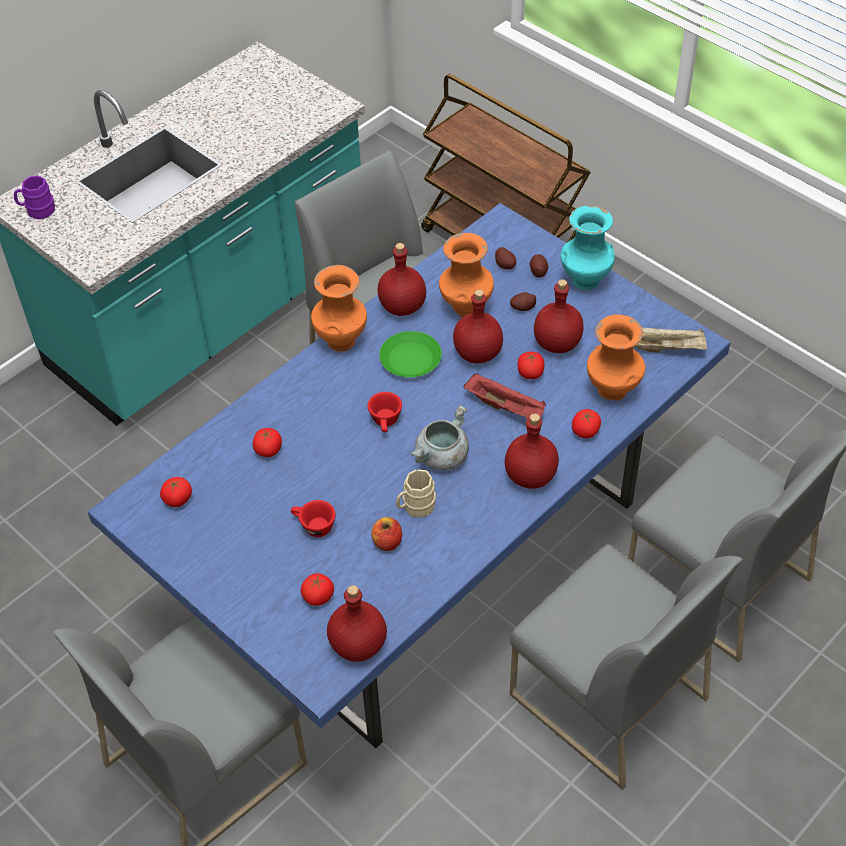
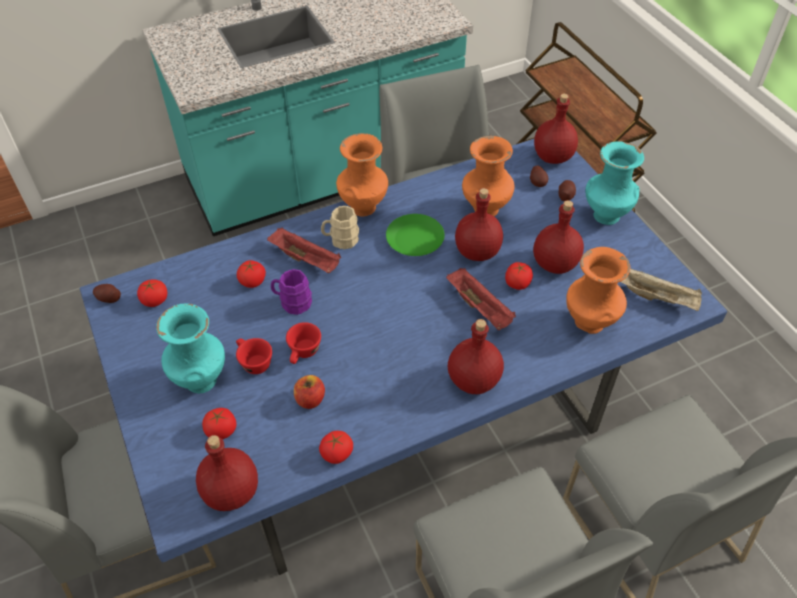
camera: 20 degrees right, 0 degrees up
purple mug [14,176,55,219] -> purple mug moved to [271,269,312,315]
red cup [368,392,402,432] -> red cup moved to [286,322,321,364]
red bottle [377,243,426,316] -> red bottle moved to [534,94,578,164]
beige mug [396,469,436,518] -> beige mug moved to [321,206,359,249]
grey cooking pot [411,405,469,470] -> none
potato [510,292,536,311] -> potato moved to [93,284,121,303]
tomato [572,409,601,438] -> tomato moved to [319,431,353,464]
none -> turquoise vase [156,304,225,393]
none -> red tray [267,227,341,273]

